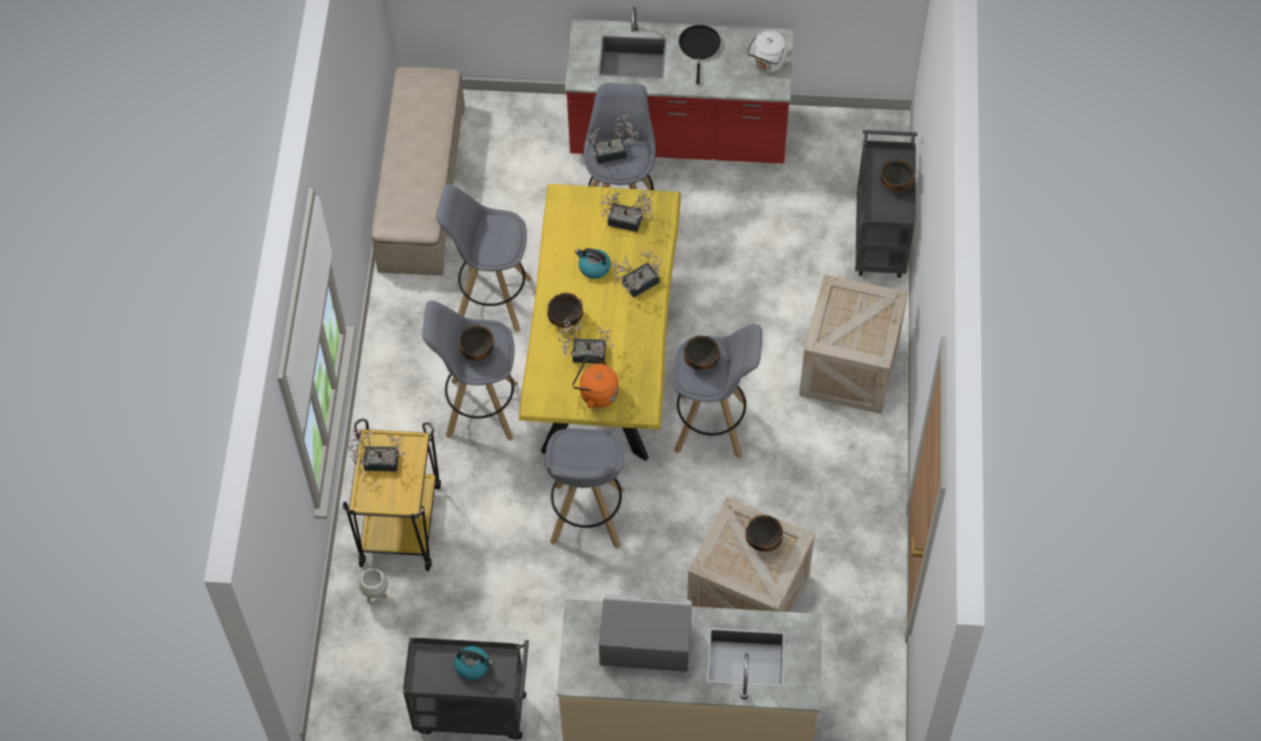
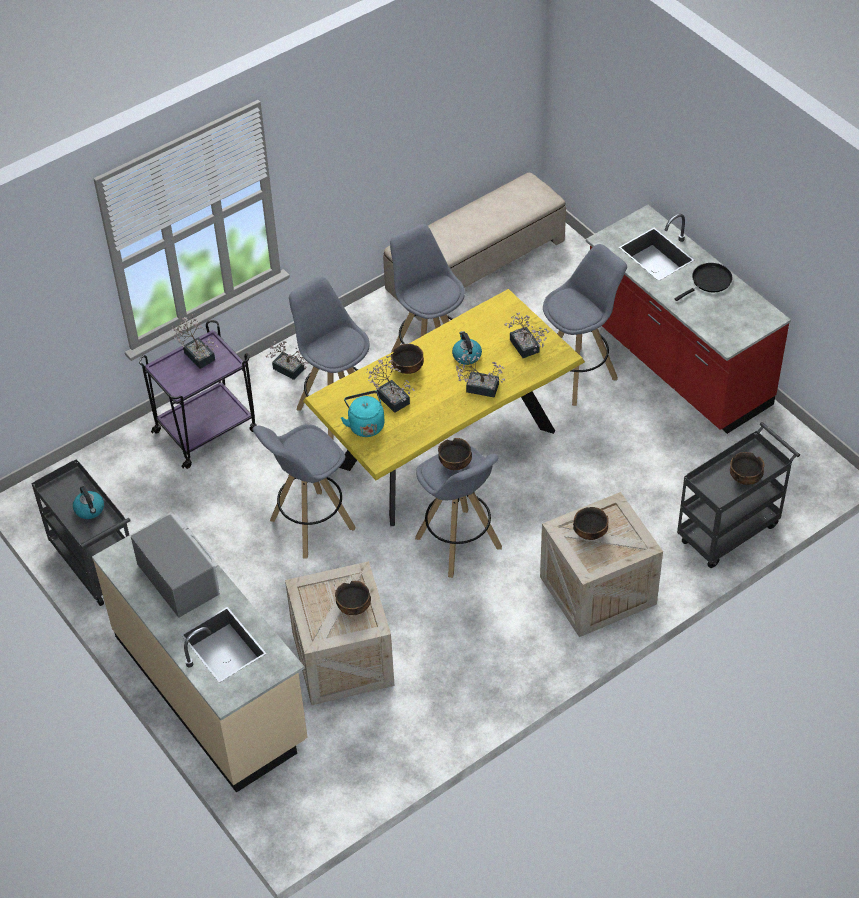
camera: 50 degrees right, 10 degrees down
yellow cart [343,419,441,571] -> purple cart [139,320,257,469]
white planter [359,568,388,602] -> none
bowl [459,325,494,361] -> bowl moved to [573,507,609,540]
orange kettle [572,357,619,408] -> turquoise kettle [341,390,384,437]
potted plant [585,115,638,164] -> potted plant moved to [266,341,308,380]
white kettle [747,31,794,72] -> none

